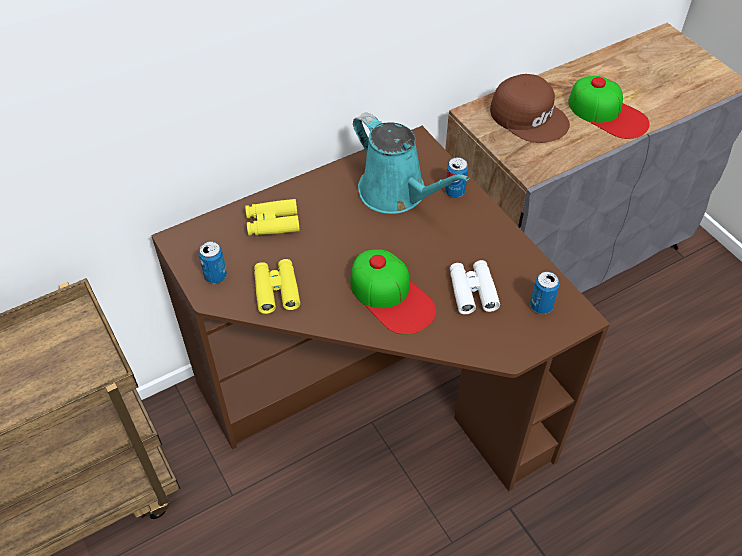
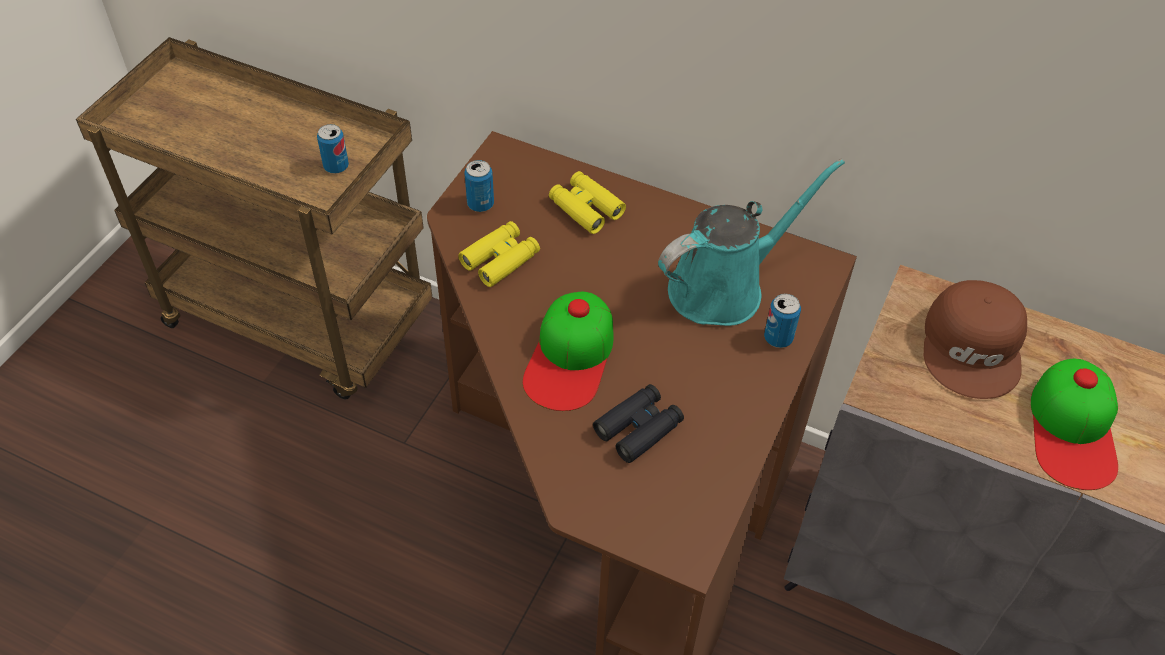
camera: 55 degrees right, 0 degrees up
turquoise watering can [353,112,469,214] -> turquoise watering can turned 135 degrees counterclockwise [658,159,845,326]
white binoculars [450,260,500,314] -> black binoculars [593,384,684,463]
can [530,272,560,314] -> can moved to [317,124,349,174]

